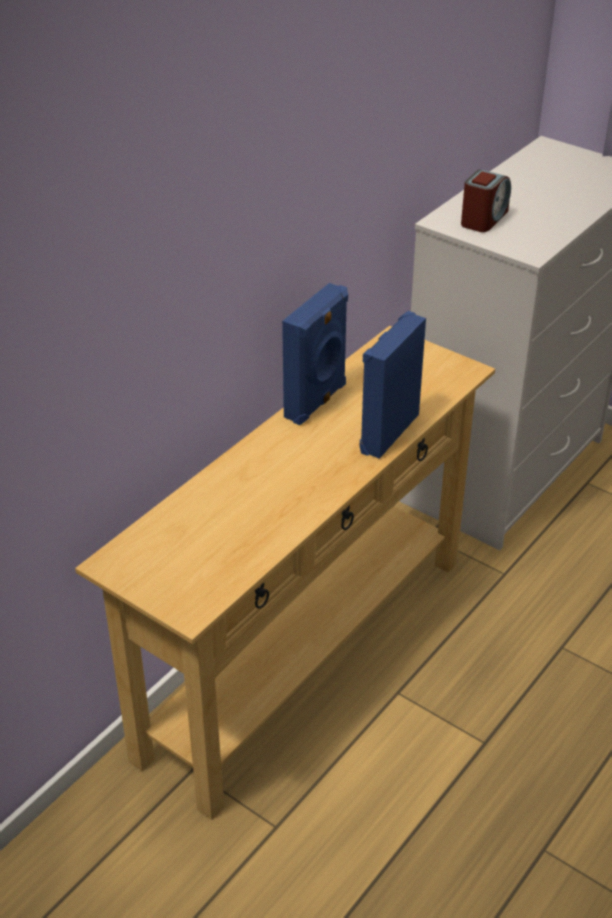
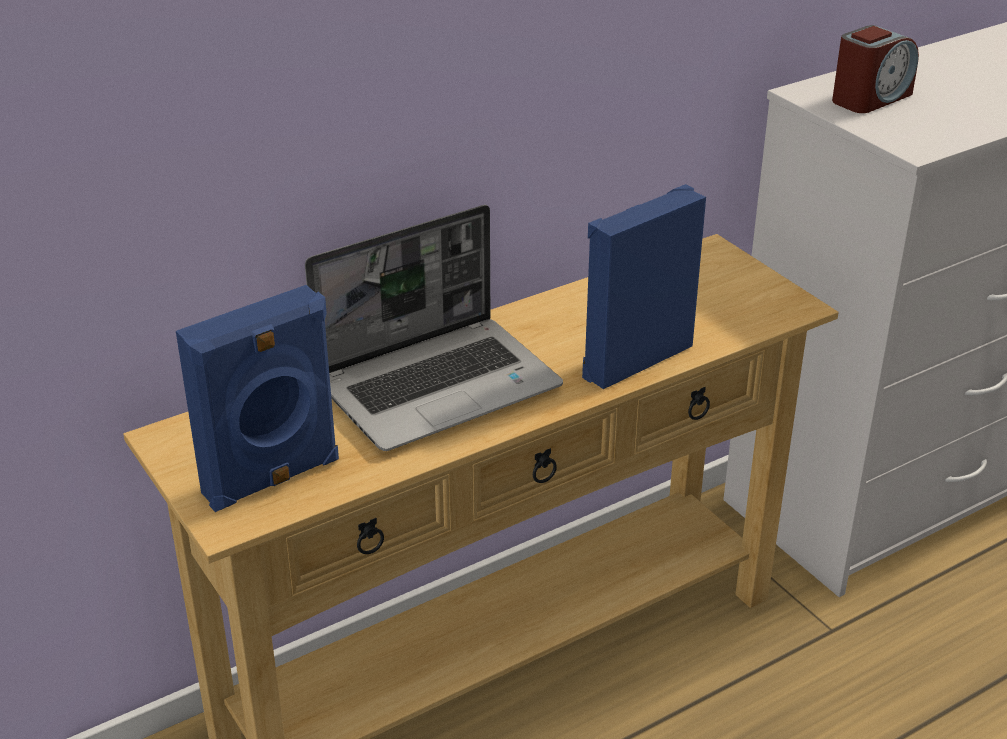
camera: 20 degrees right, 5 degrees down
blue speaker [282,283,348,425] -> blue speaker moved to [176,285,339,512]
none -> laptop [305,205,563,451]

